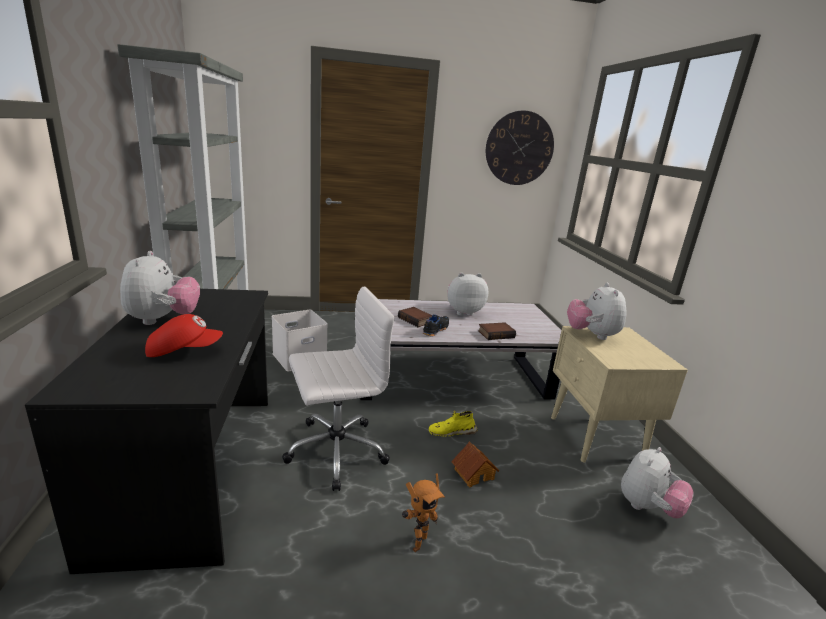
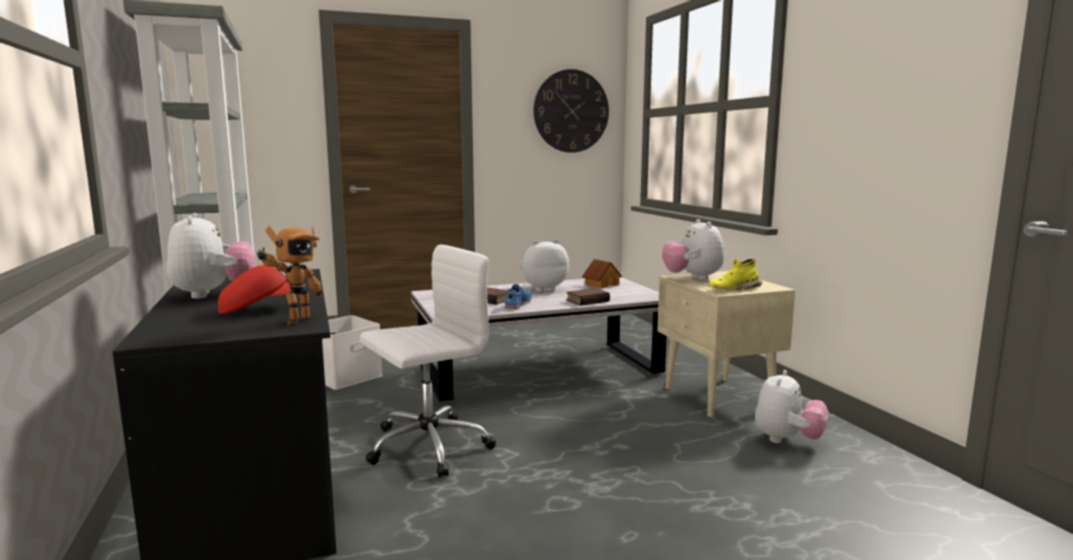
camera: 10 degrees left, 10 degrees down
toy robot [402,473,445,552] -> toy robot moved to [257,226,323,326]
black shoe [423,314,449,337] -> blue shoe [505,284,532,309]
yellow shoe [429,411,478,436] -> yellow shoe moved to [708,258,762,291]
toy house [451,441,499,487] -> toy house moved to [582,259,622,288]

